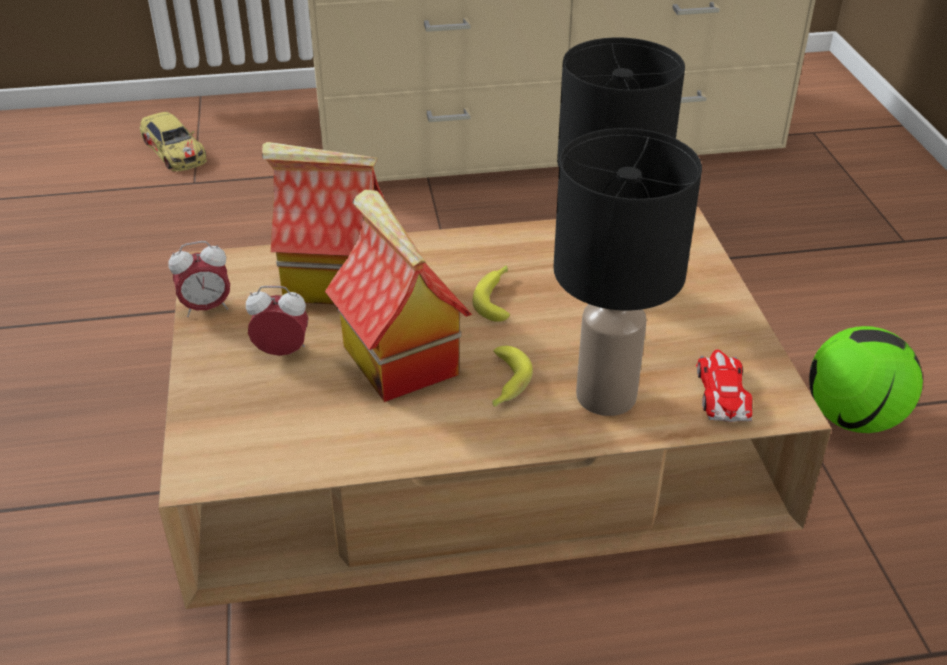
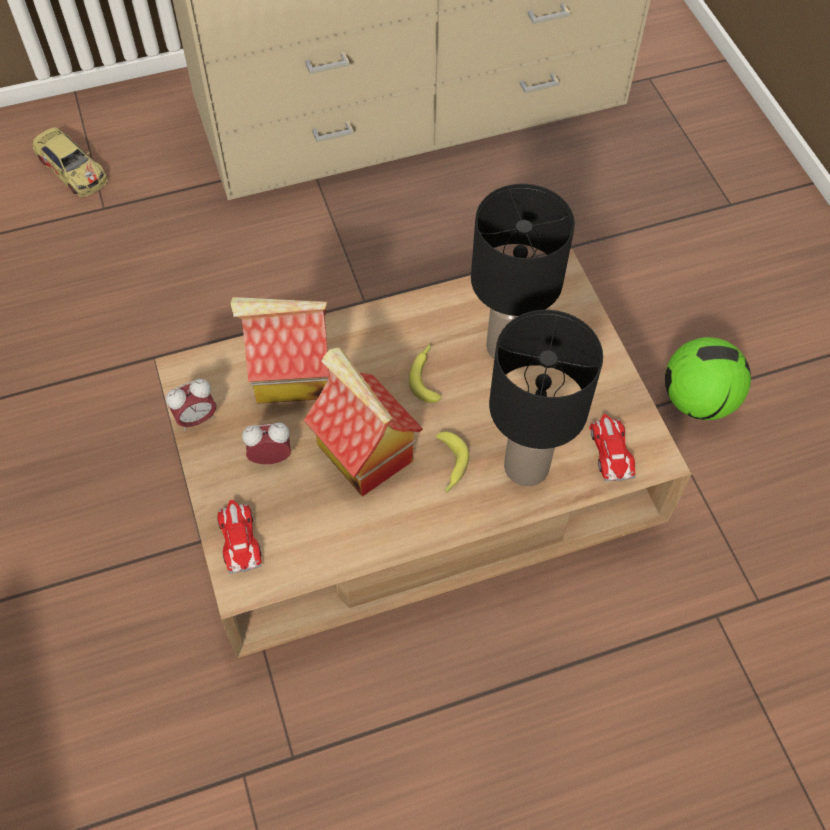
camera: 10 degrees left, 20 degrees up
none -> toy car [217,500,262,574]

